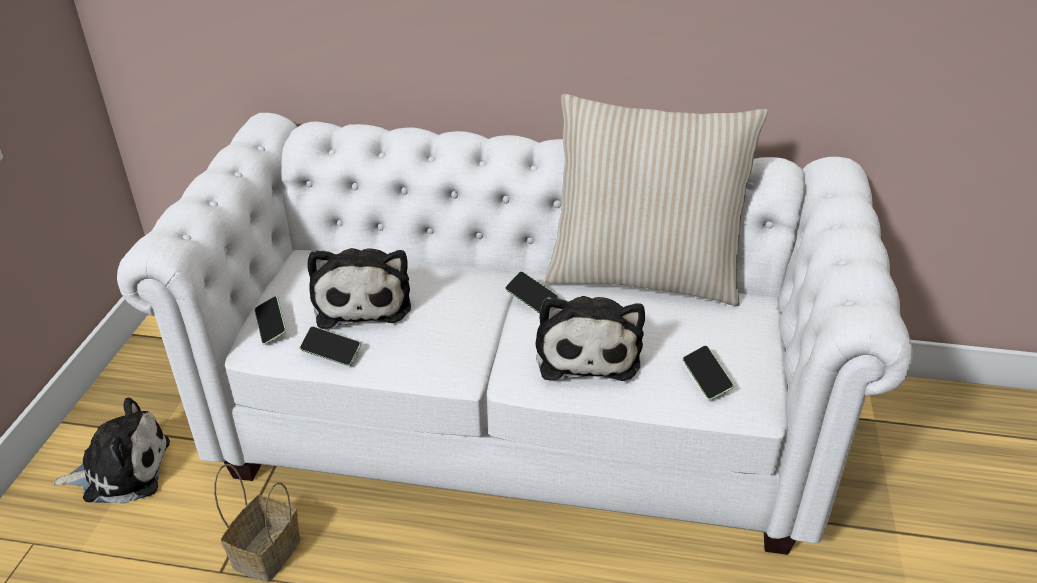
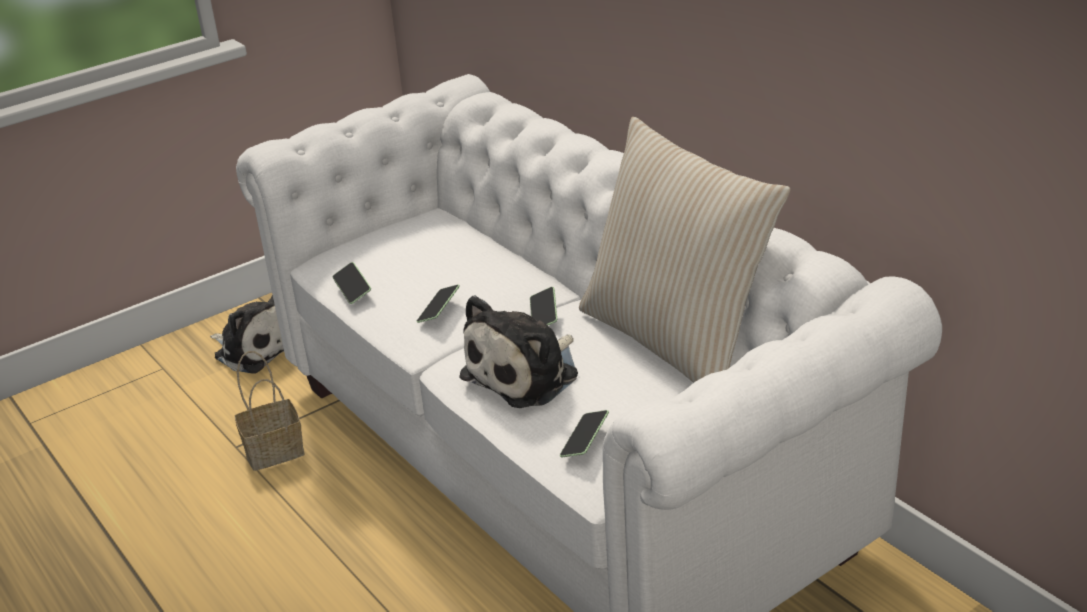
camera: 45 degrees right, 5 degrees down
phone [255,296,286,345] -> phone moved to [417,285,460,323]
plush toy [307,248,411,329] -> none

